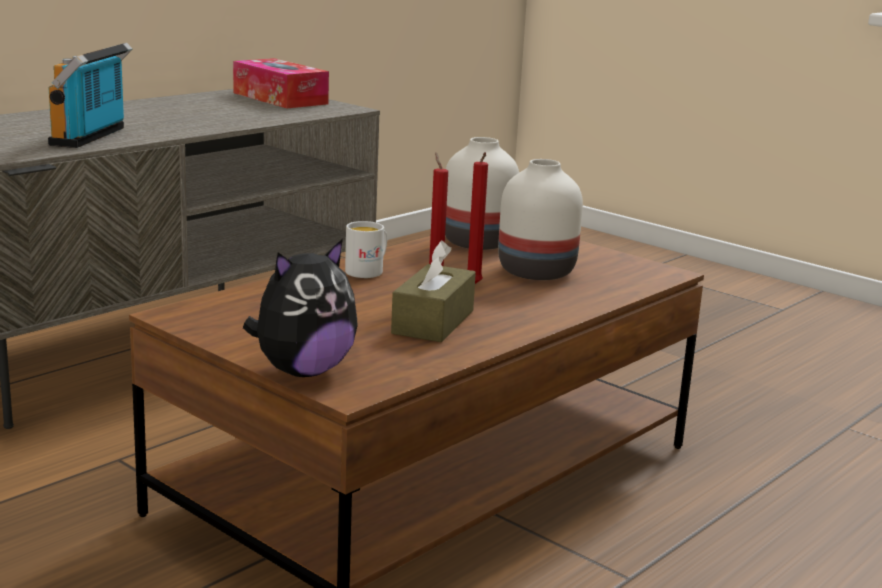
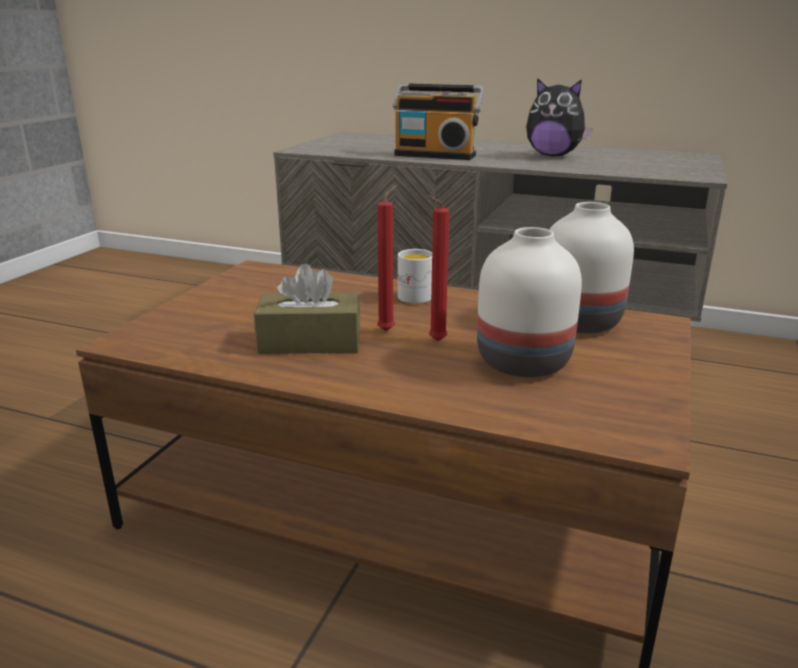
camera: 70 degrees right, 5 degrees up
radio [48,43,133,148] -> radio turned 150 degrees counterclockwise [393,83,484,160]
tissue box [233,58,329,108] -> none
plush toy [243,239,358,377] -> plush toy moved to [526,78,593,157]

